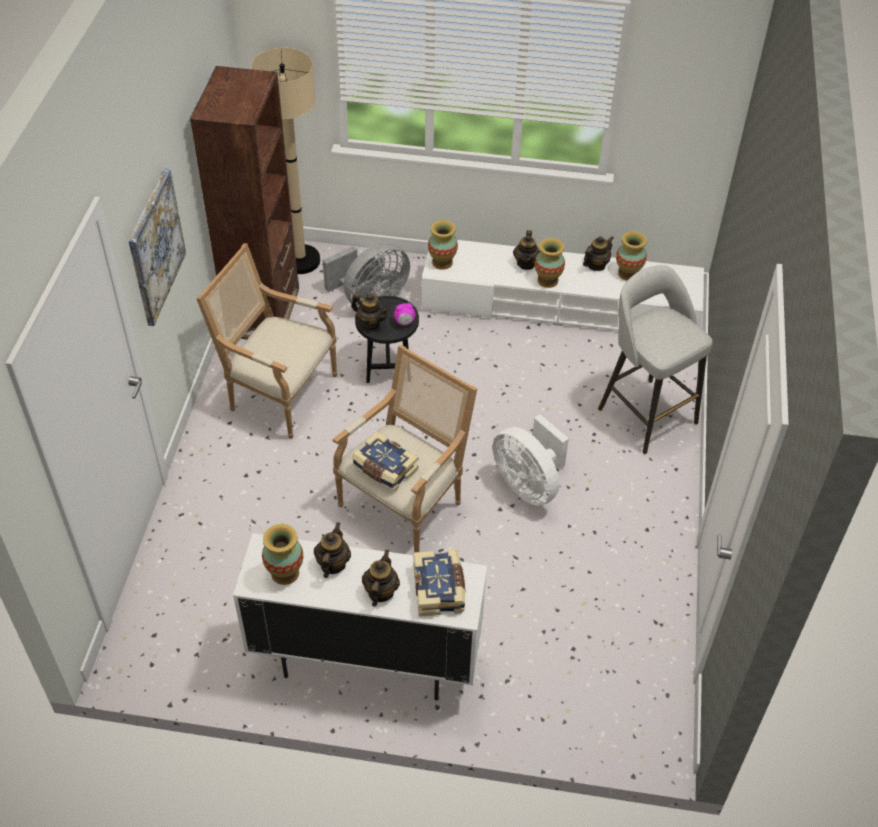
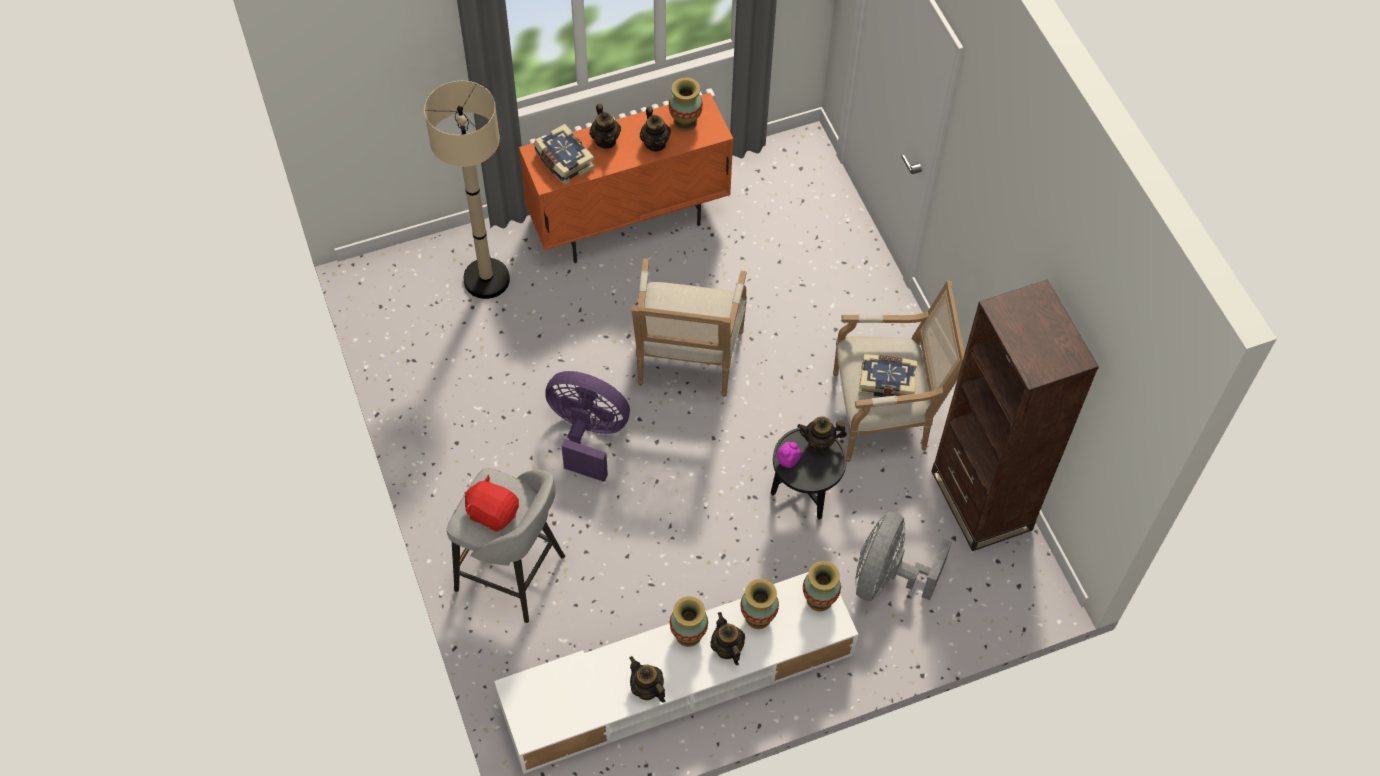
camera: 150 degrees right, 10 degrees up
picture [129,168,186,326] -> none
white cabinet [233,533,487,701] -> orange cabinet [519,93,733,263]
beige floor lamp [251,48,320,274] -> beige floor lamp moved to [424,81,510,299]
book [352,432,418,491] -> book moved to [859,354,917,397]
white fan [493,414,569,506] -> purple fan [545,371,630,482]
teapot [583,236,614,271] -> teapot turned 120 degrees clockwise [629,656,665,703]
vase [616,231,647,281] -> vase moved to [740,579,779,629]
none -> red plush toy [465,475,519,532]

